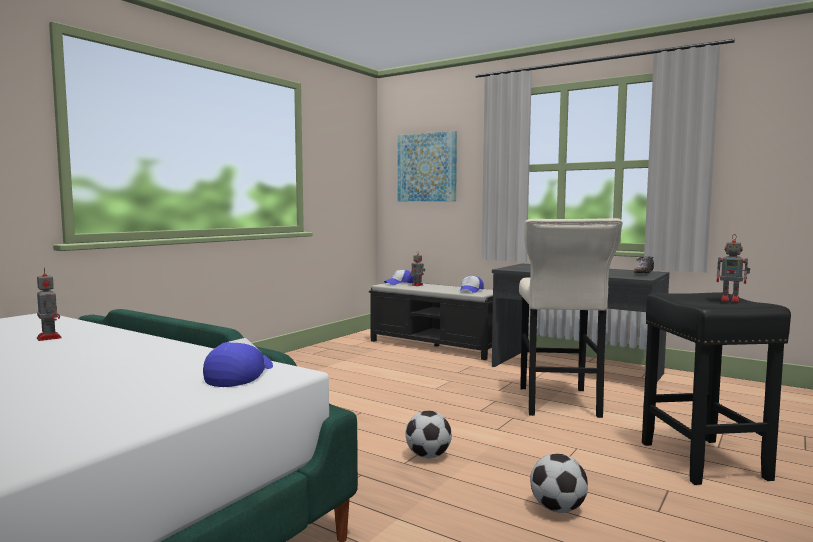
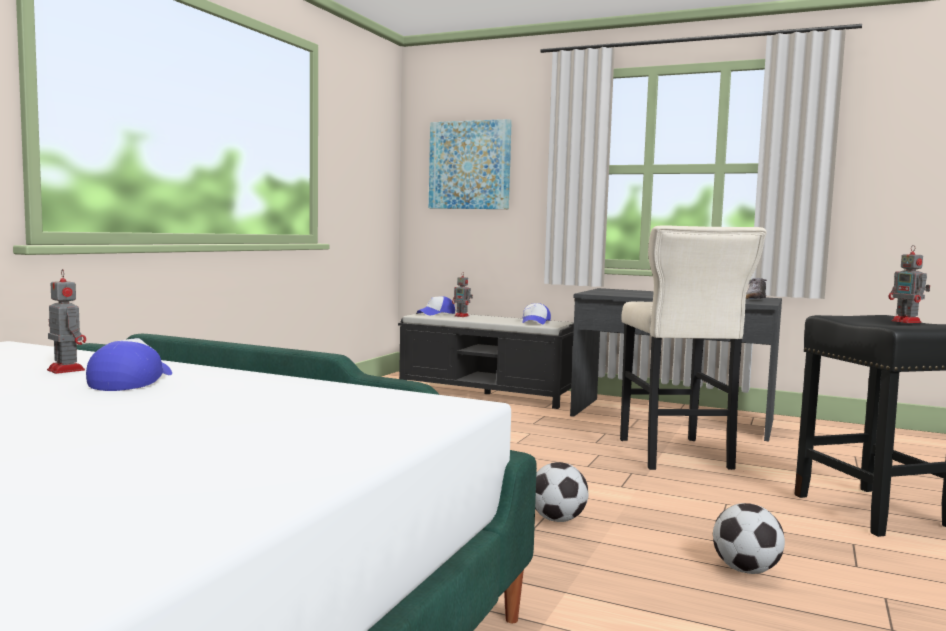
camera: 10 degrees left, 0 degrees up
cap [203,338,273,387] -> cap moved to [86,338,172,391]
toy robot [716,234,750,302] -> toy robot turned 45 degrees clockwise [889,245,930,323]

